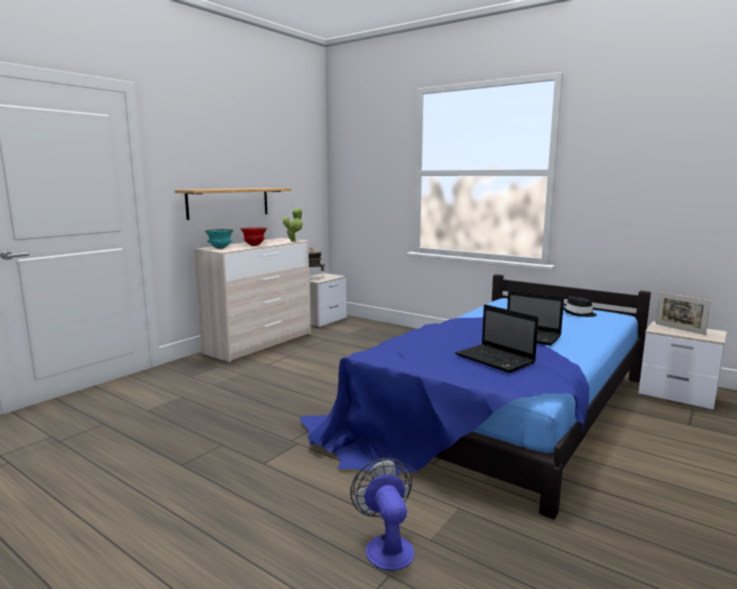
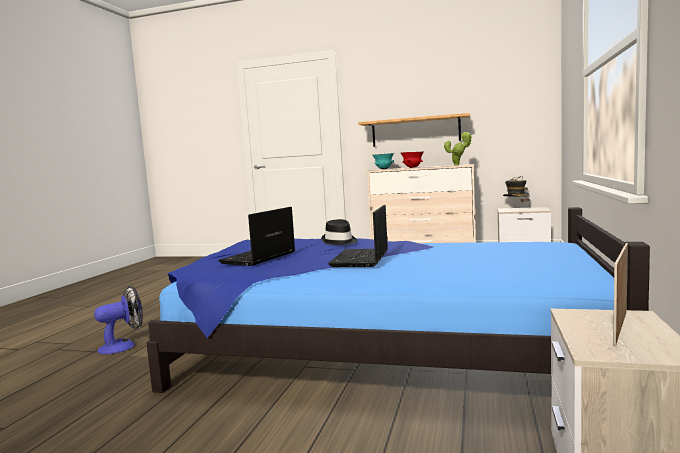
camera: 70 degrees right, 5 degrees down
black hat [563,296,597,317] -> black hat moved to [321,219,357,245]

